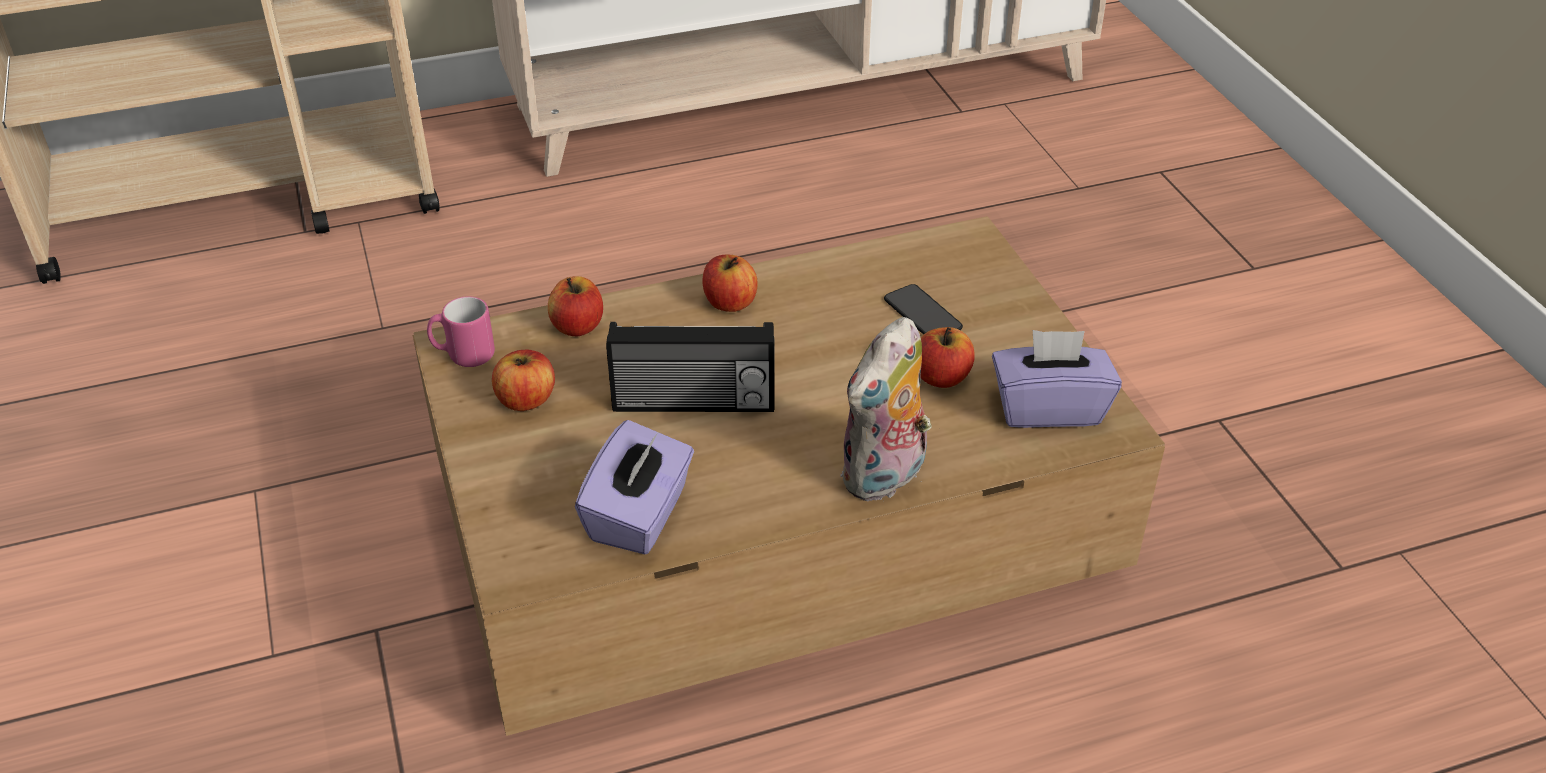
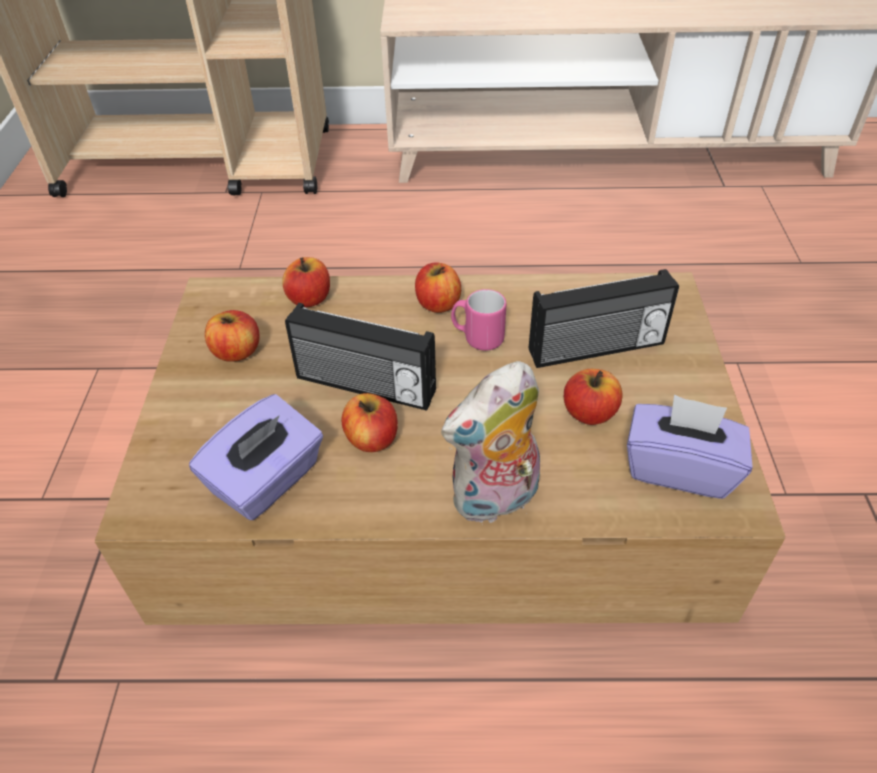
camera: 20 degrees right, 5 degrees up
pink mug [427,296,495,367] -> pink mug moved to [451,289,506,351]
phone [884,284,963,334] -> radio [528,269,679,368]
none -> apple [341,393,398,452]

